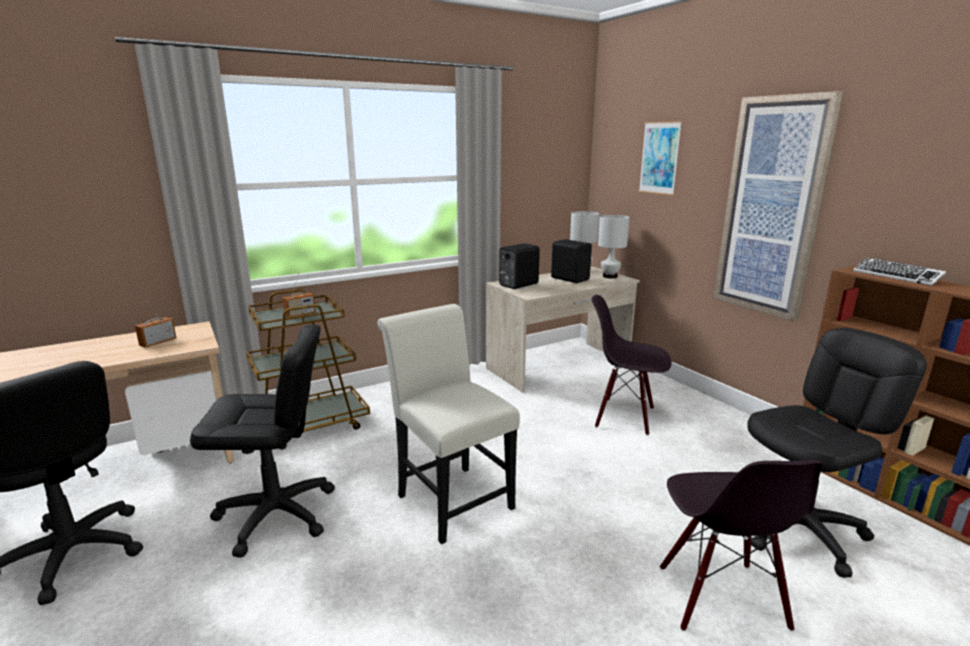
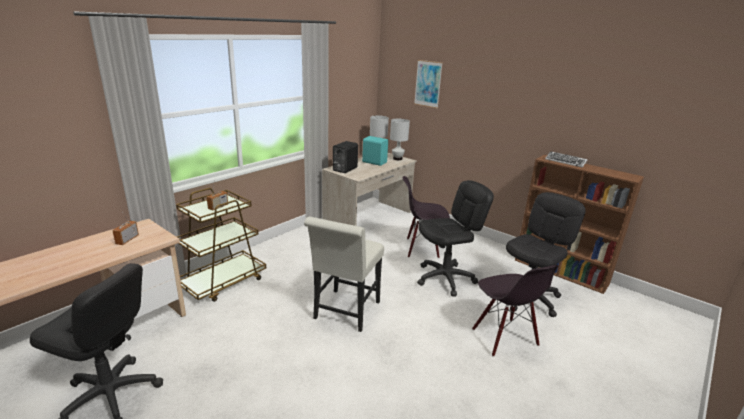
camera: 20 degrees left, 5 degrees up
black office chair [190,324,335,558] -> black office chair moved to [417,180,494,297]
white chair [377,304,520,544] -> white chair turned 105 degrees counterclockwise [304,217,384,332]
black speaker [551,239,592,283] -> turquoise speaker [362,136,388,166]
picture [713,91,843,321] -> none

